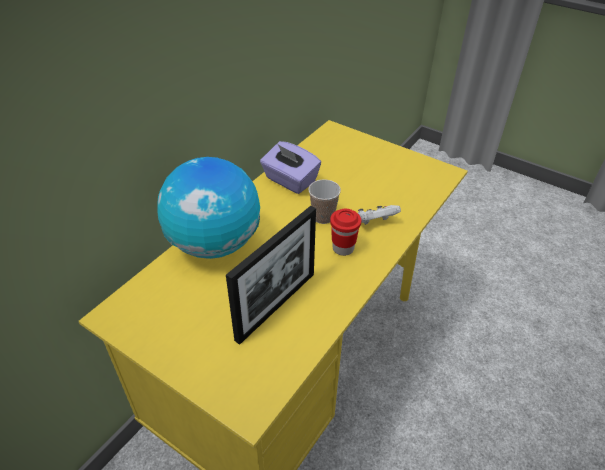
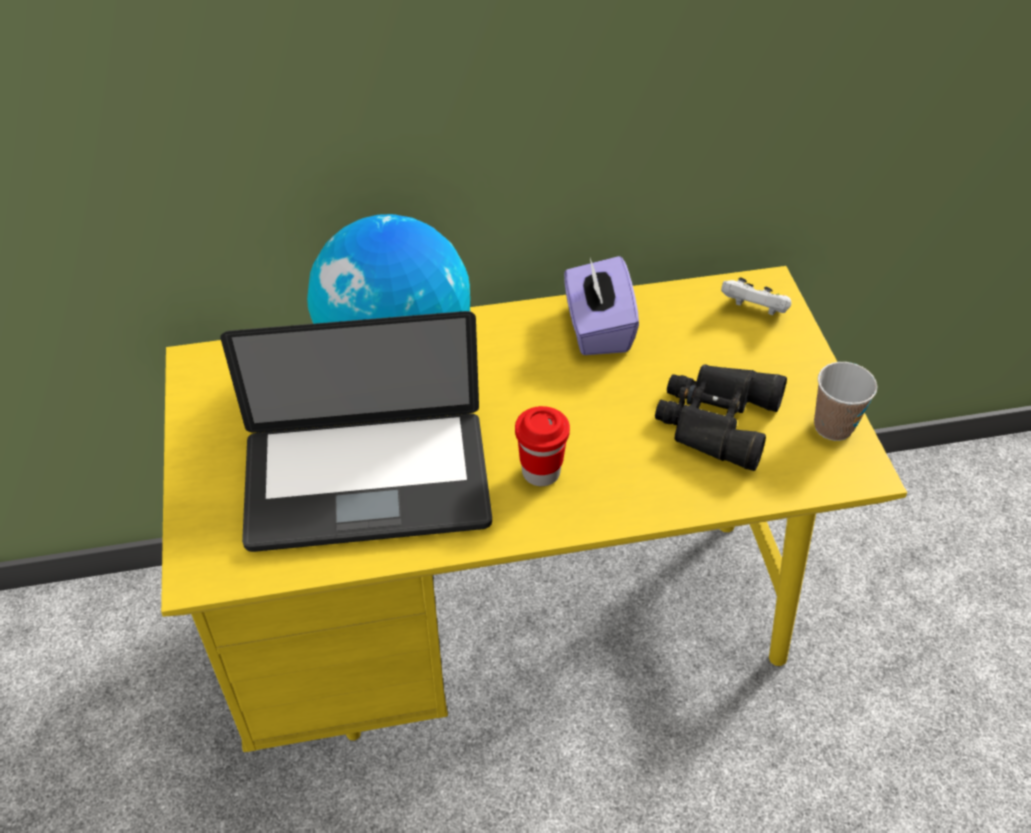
camera: 45 degrees right, 5 degrees up
picture frame [226,206,316,345] -> laptop [220,311,492,552]
cup [308,179,341,224] -> cup moved to [814,362,877,441]
white game controller [358,205,401,225] -> white game controller moved to [721,277,791,316]
none -> black binoculars [655,365,787,471]

